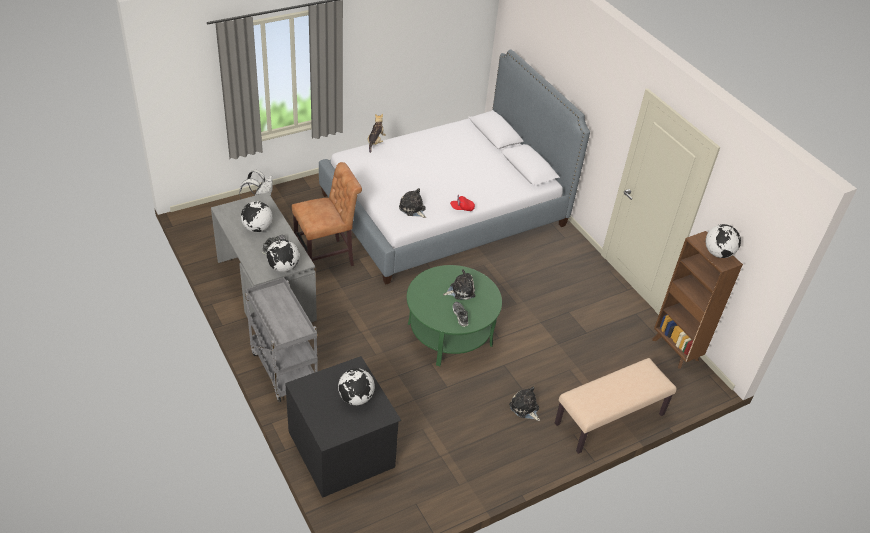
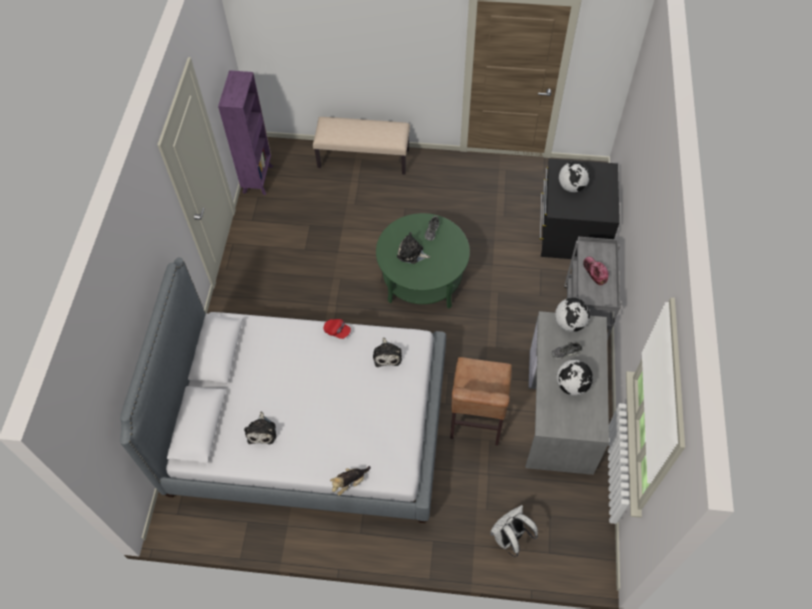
camera: 140 degrees left, 15 degrees up
brown chair [292,162,362,266] -> brown chair turned 90 degrees counterclockwise [450,357,512,446]
plush toy [509,386,540,421] -> plush toy moved to [244,412,276,444]
brown bookcase [652,231,743,369] -> purple bookcase [218,70,273,196]
globe [705,224,741,258] -> none
none -> cap [583,256,609,285]

